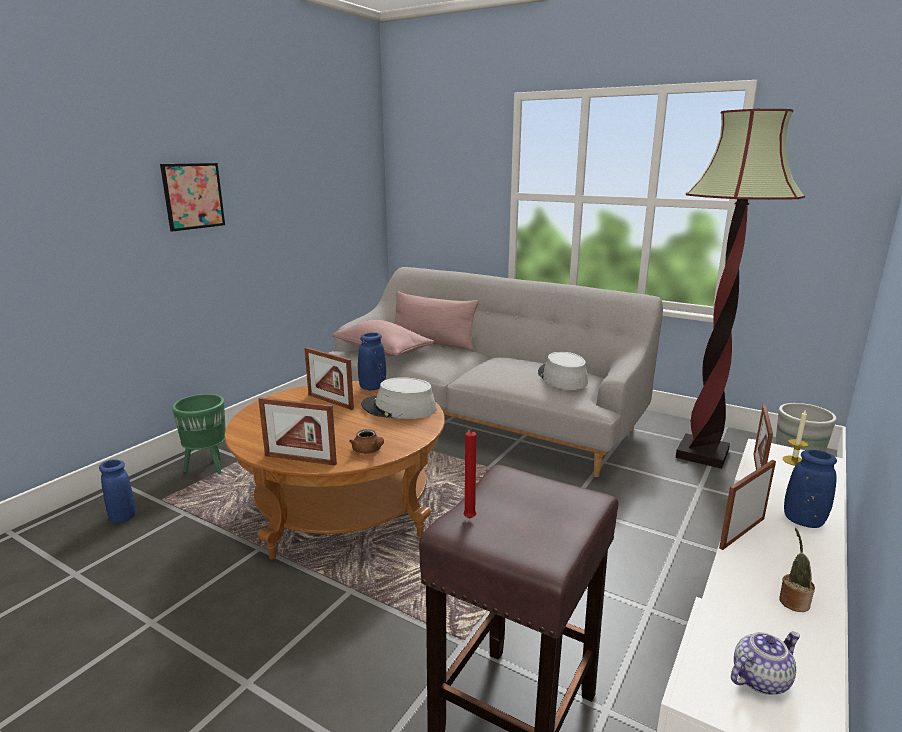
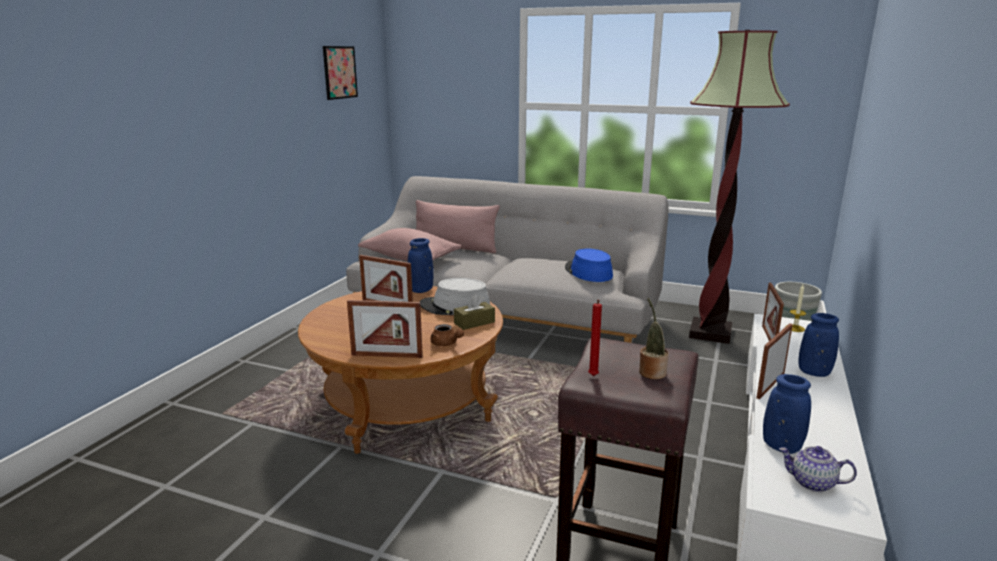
camera: 10 degrees left, 0 degrees up
blue vase [99,459,136,523] -> blue vase moved to [763,374,811,454]
picture [160,163,225,231] -> picture moved to [323,46,358,100]
green planter [172,394,226,474] -> none
grey hat [538,352,588,390] -> blue hat [565,248,613,282]
teapot [731,631,800,695] -> teapot turned 120 degrees counterclockwise [779,446,857,492]
potted plant [779,528,815,612] -> potted plant moved to [639,298,669,379]
none -> brown tissue box [454,294,495,330]

